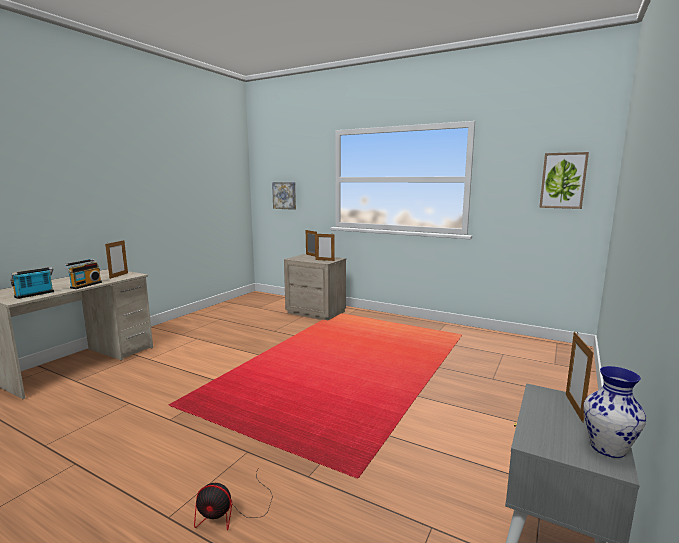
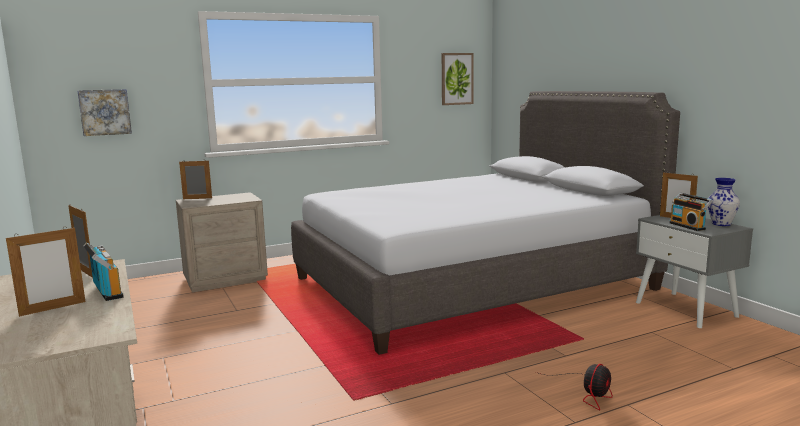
camera: 55 degrees left, 0 degrees up
radio [10,267,54,299] -> radio moved to [669,193,713,231]
picture frame [315,234,335,261] -> picture frame moved to [6,226,85,317]
none -> grey bed [291,91,680,355]

